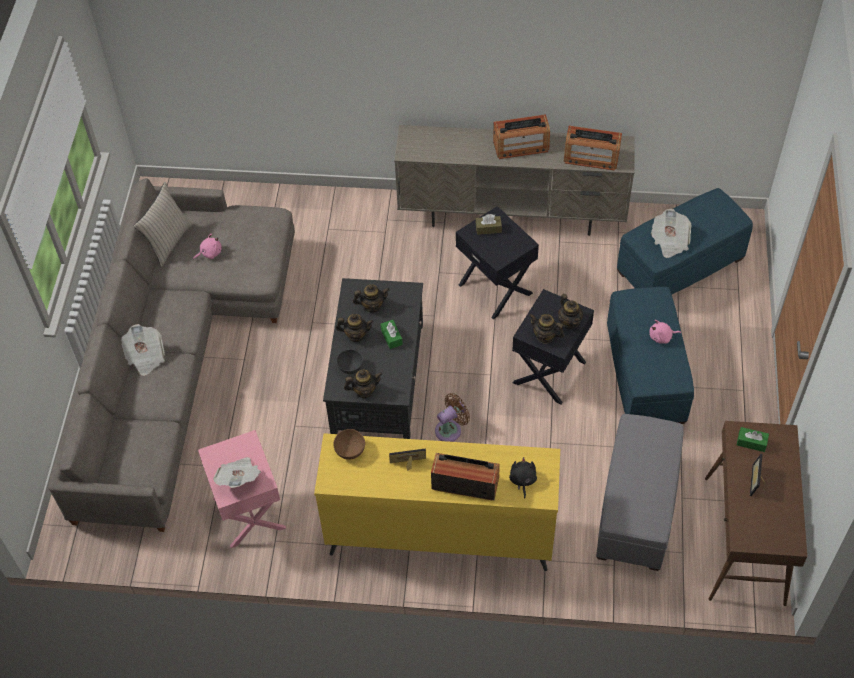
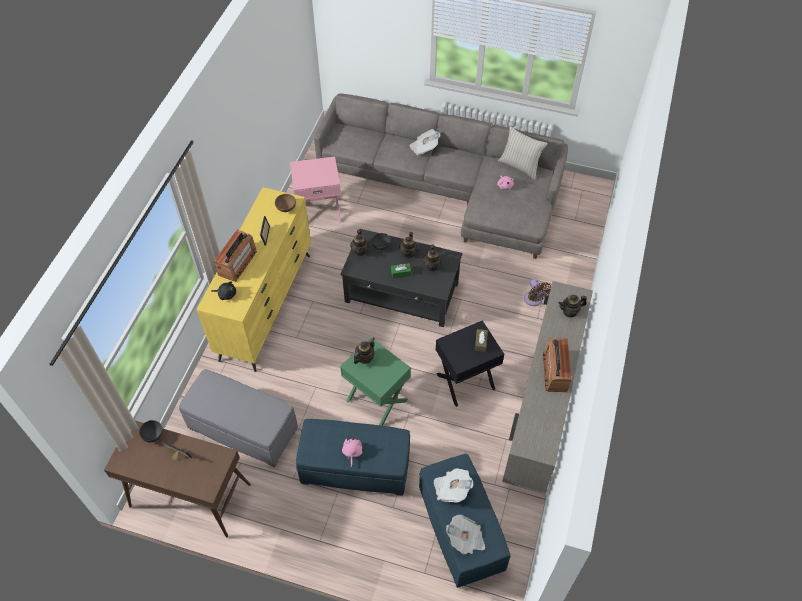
camera: 100 degrees right, 0 degrees up
newspaper [213,457,261,488] -> newspaper moved to [446,515,485,555]
brown fan [435,393,470,442] -> brown fan moved to [524,279,551,306]
black side table [512,289,594,404] -> green side table [340,338,411,426]
teapot [558,294,583,329] -> teapot moved to [559,295,587,318]
radio [564,126,622,171] -> none
green tissue box [737,427,769,452] -> none
none -> grey bowl [139,420,163,442]

